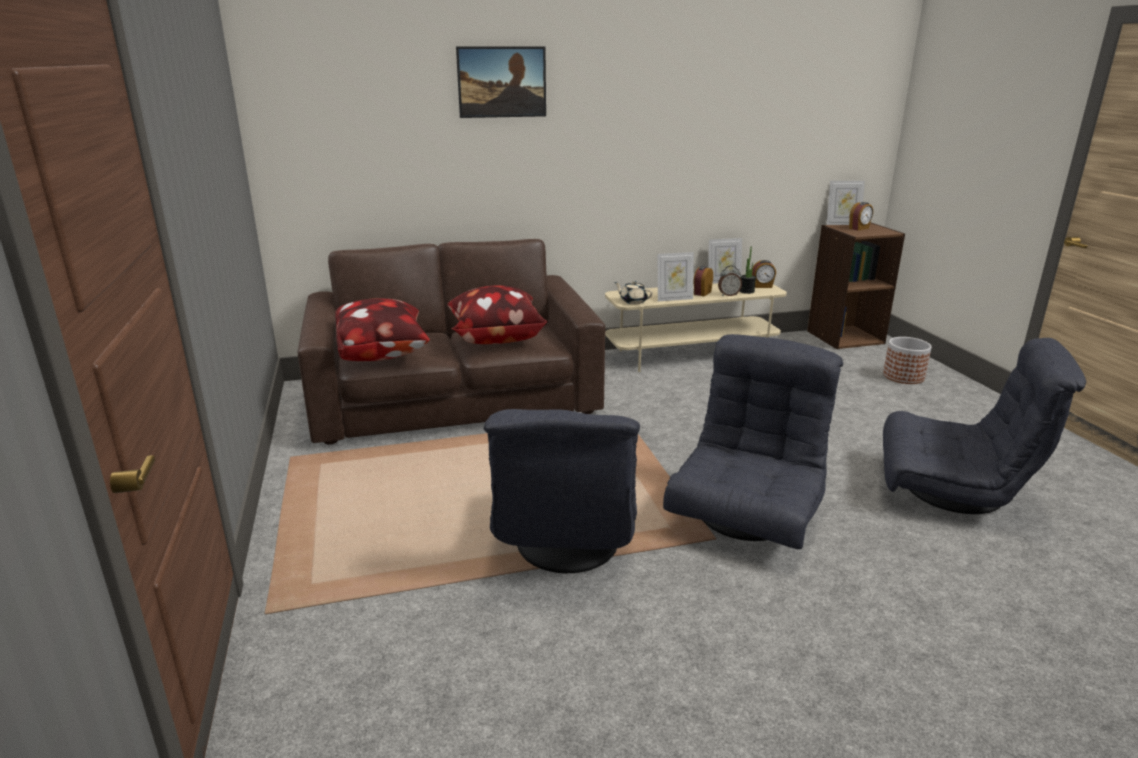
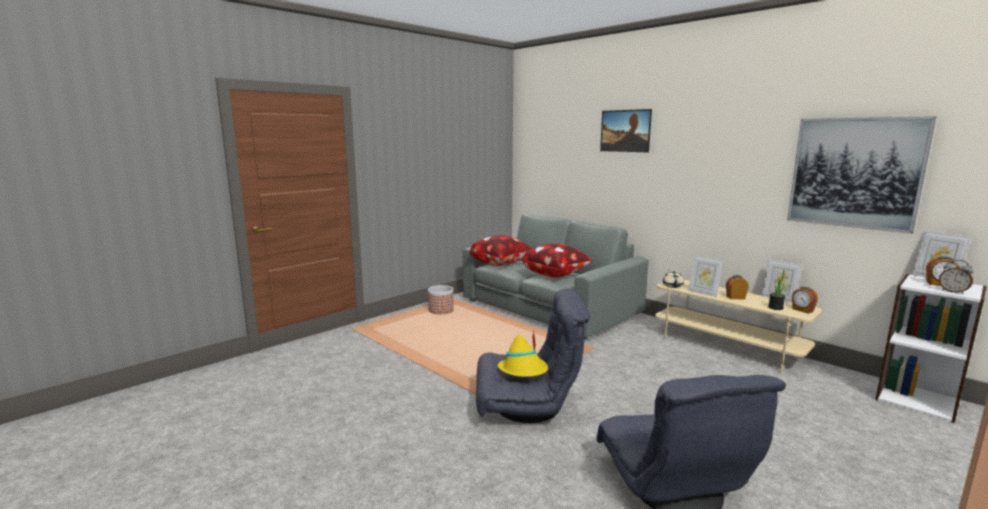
camera: 60 degrees right, 10 degrees down
brown sofa [298,239,605,445] -> grey sofa [463,214,649,339]
grey armchair [484,409,640,573] -> none
alarm clock [718,265,742,296] -> alarm clock moved to [939,260,974,294]
brown bookcase [807,222,905,349] -> white bookcase [875,274,986,423]
planter [883,337,931,384] -> planter moved to [428,285,454,314]
none -> yellow hat [498,329,548,377]
none -> picture [787,116,936,234]

